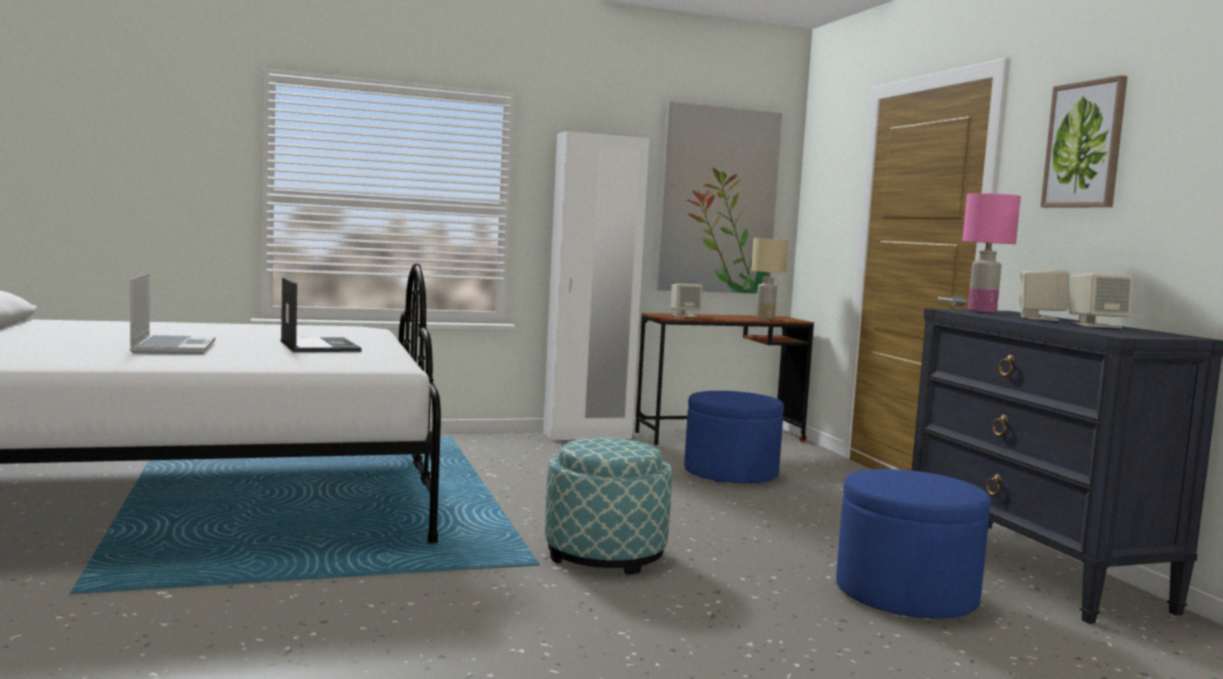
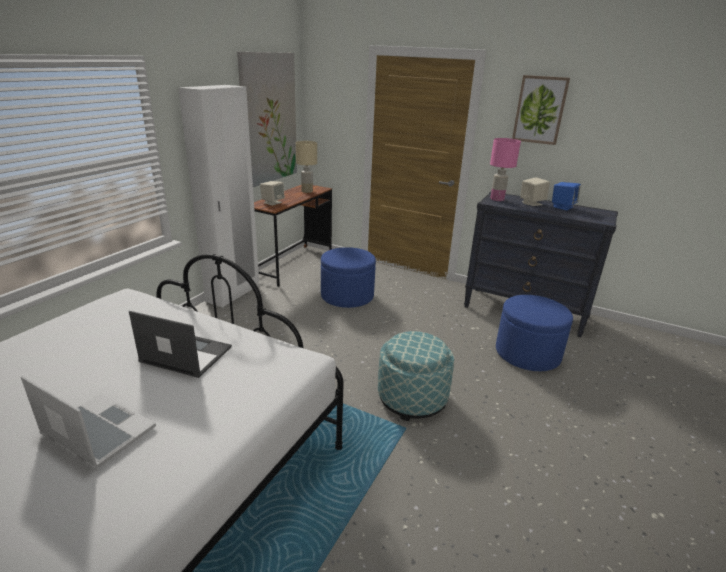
camera: 45 degrees left, 20 degrees up
beige speaker [1069,273,1133,328] -> blue speaker [552,182,581,210]

